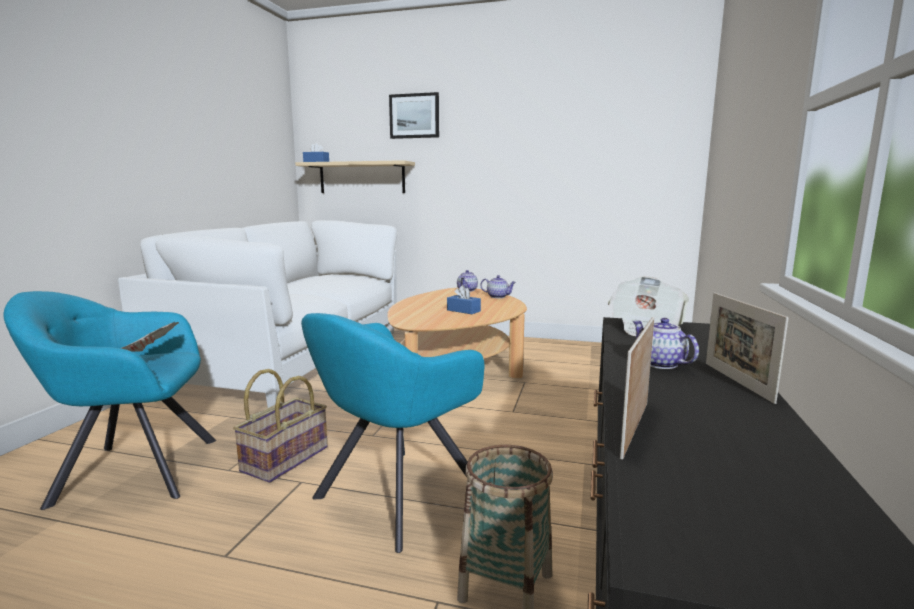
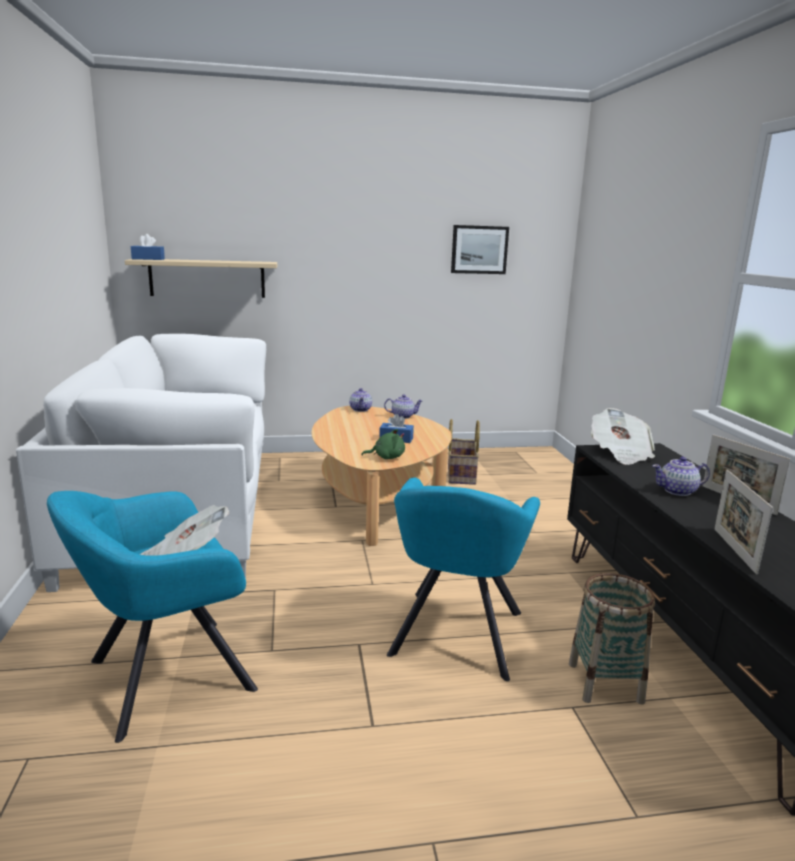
camera: 25 degrees left, 5 degrees up
basket [233,369,328,483] -> basket moved to [448,419,480,485]
picture [389,92,439,139] -> picture moved to [451,225,509,274]
teapot [632,318,699,369] -> teapot turned 45 degrees counterclockwise [652,457,710,496]
none -> green plush toy [361,429,405,459]

